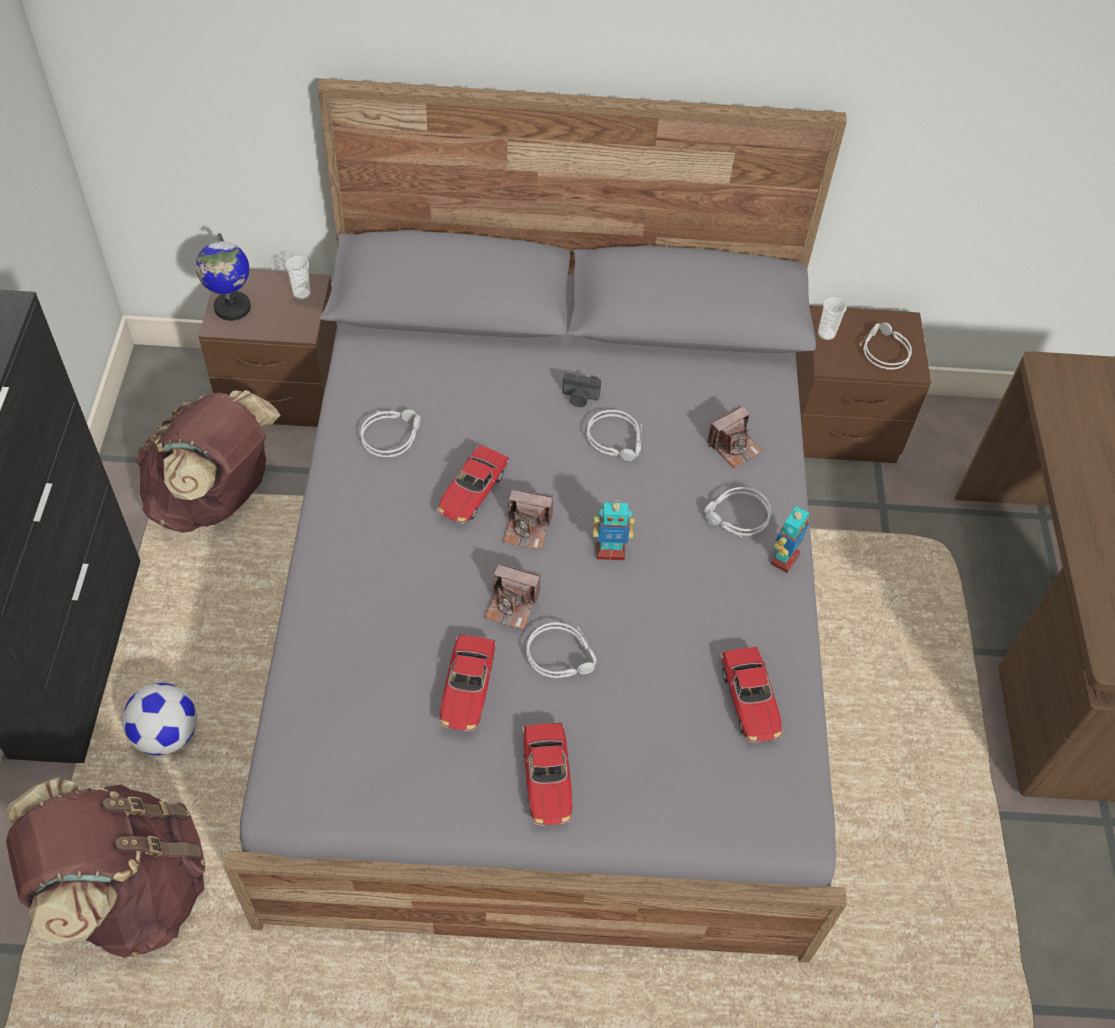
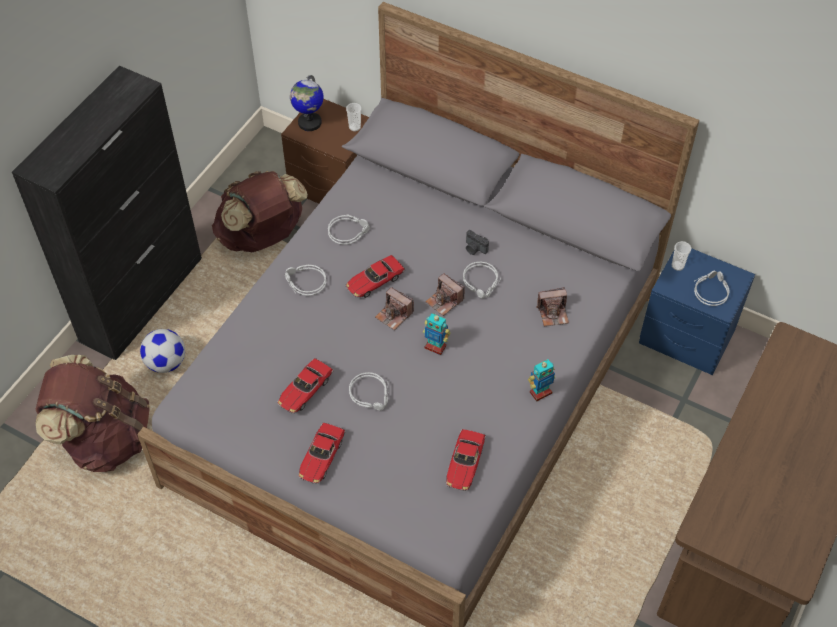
camera: 30 degrees right, 0 degrees up
camera [485,564,540,630] -> camera moved to [425,273,465,316]
grey headphones [704,487,772,537] -> grey headphones moved to [285,265,326,296]
brown nightstand [796,306,931,463] -> blue nightstand [639,248,755,375]

